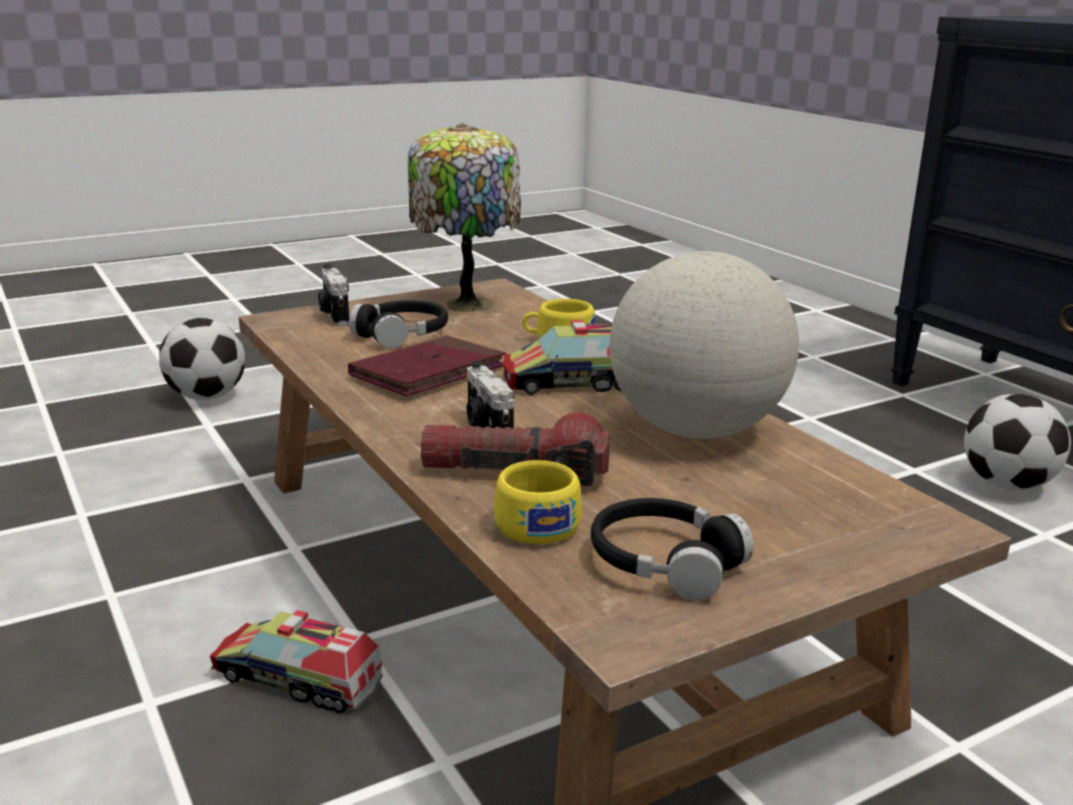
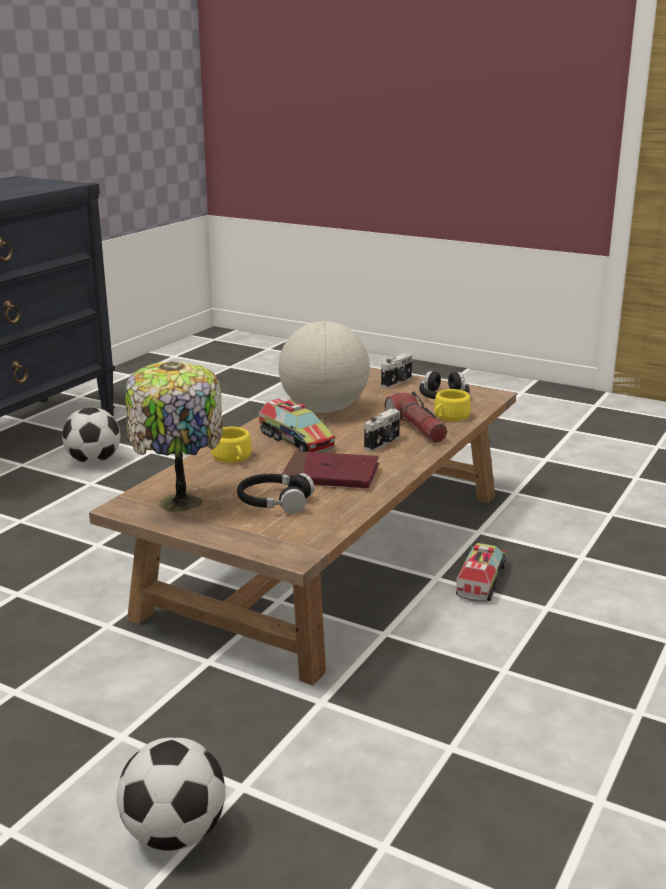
camera: 120 degrees left, 0 degrees up
toy truck [210,610,383,713] -> toy truck turned 150 degrees counterclockwise [456,543,507,602]
camera [318,264,349,326] -> camera moved to [381,353,412,388]

